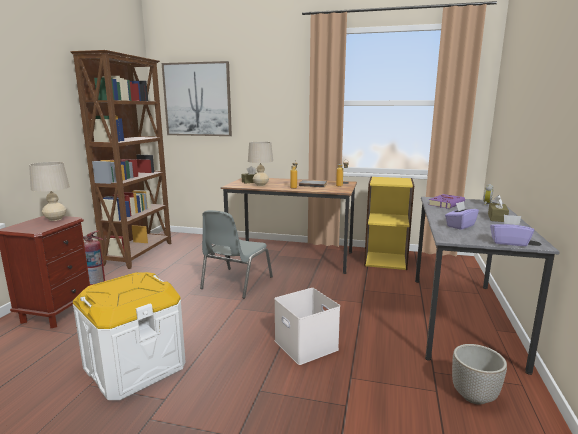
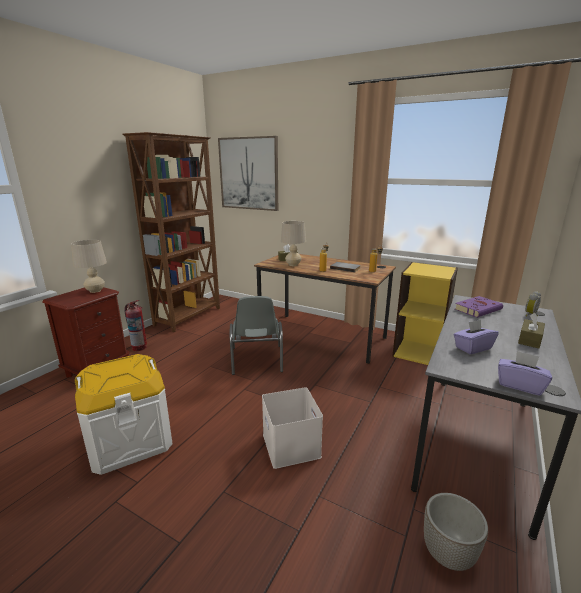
camera: 15 degrees right, 5 degrees up
grey chair [200,210,273,298] -> grey chair turned 45 degrees counterclockwise [229,296,283,375]

